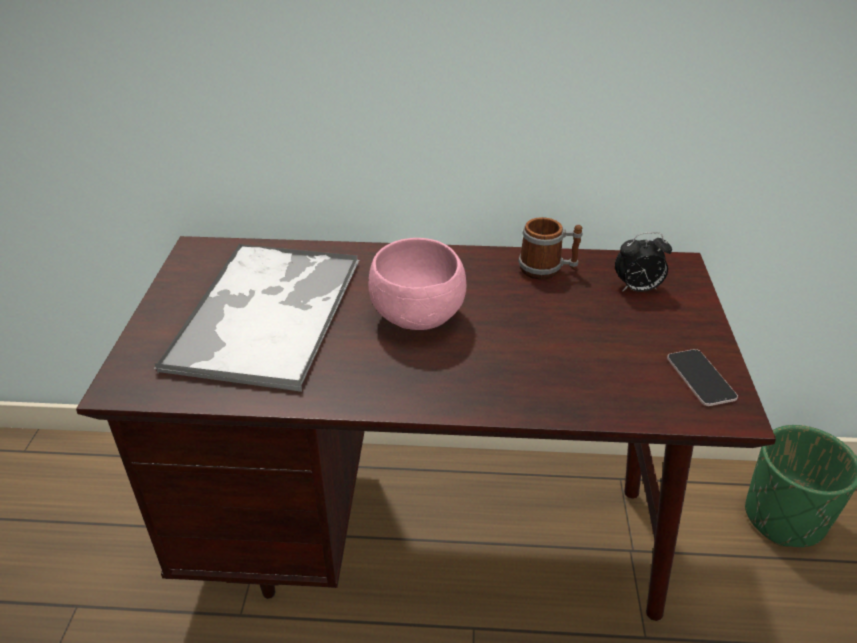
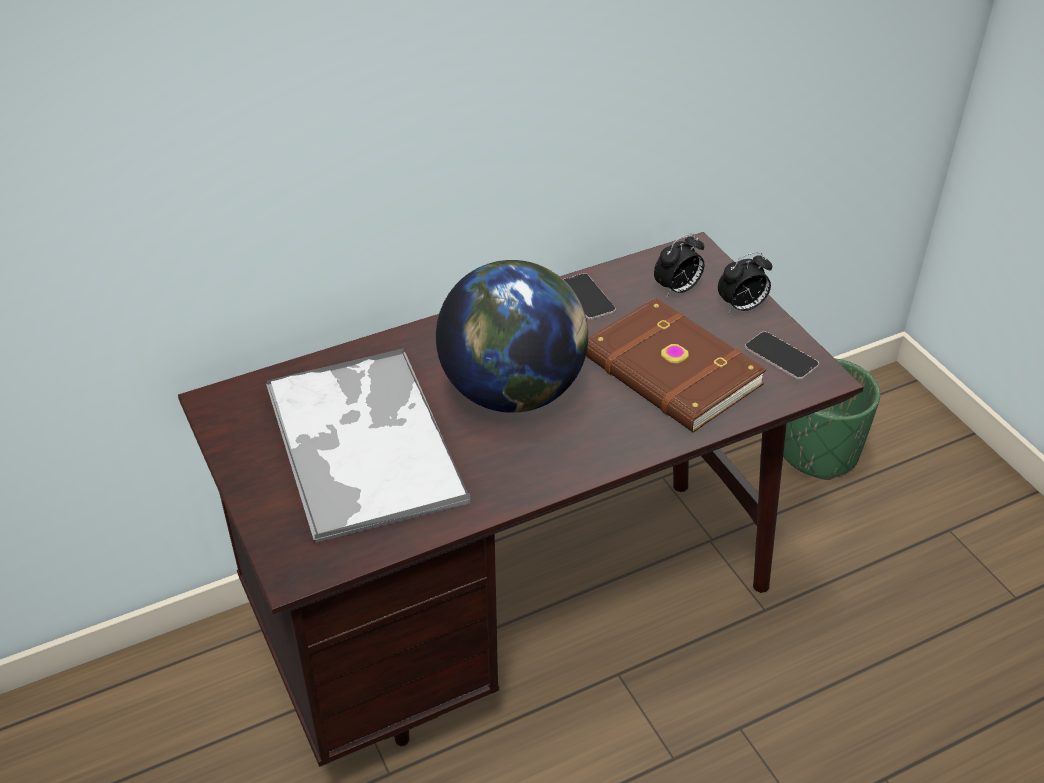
camera: 30 degrees left, 5 degrees up
pink bowl [369,238,466,330] -> globe [436,260,588,413]
mug [519,217,583,279] -> phone [564,273,616,320]
none -> brown book [586,298,767,432]
none -> alarm clock [718,252,772,313]

